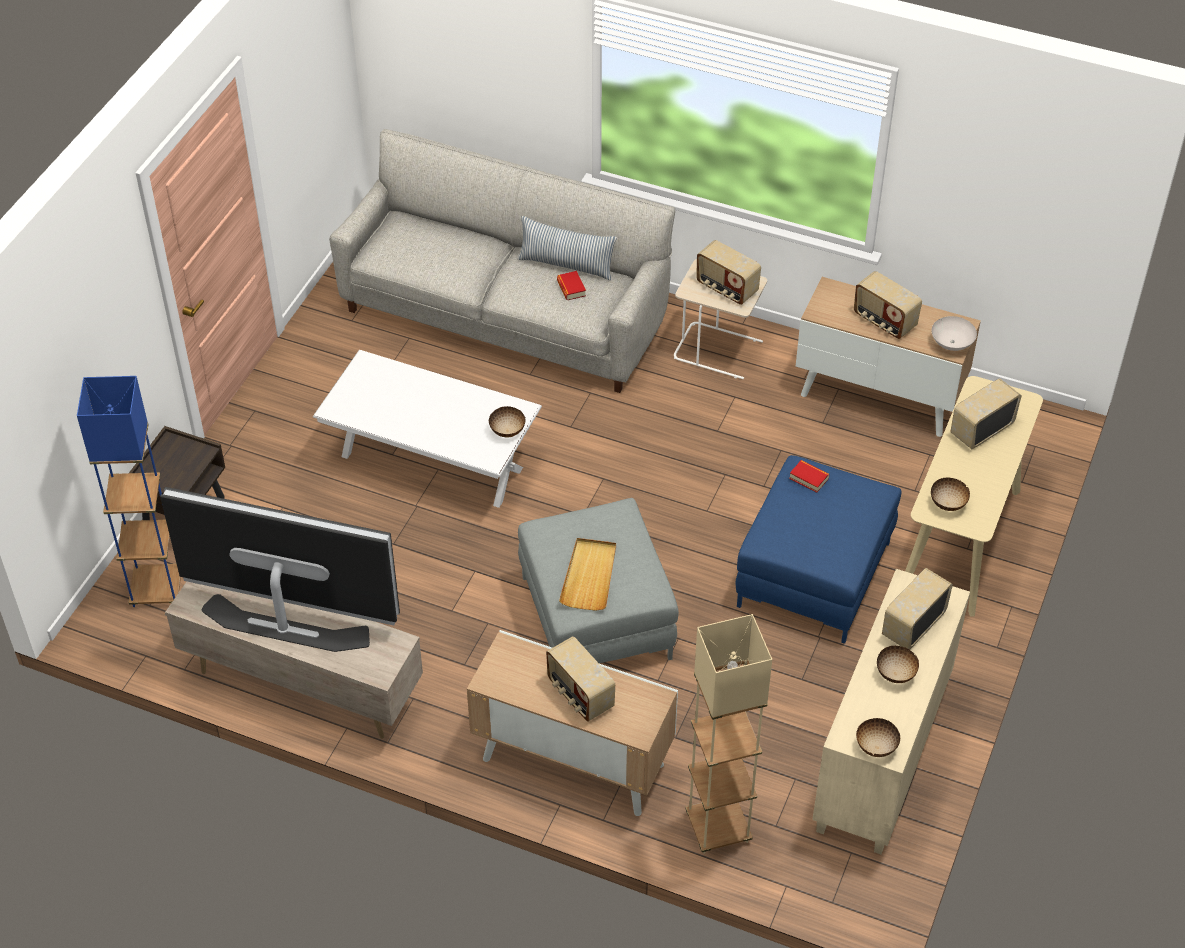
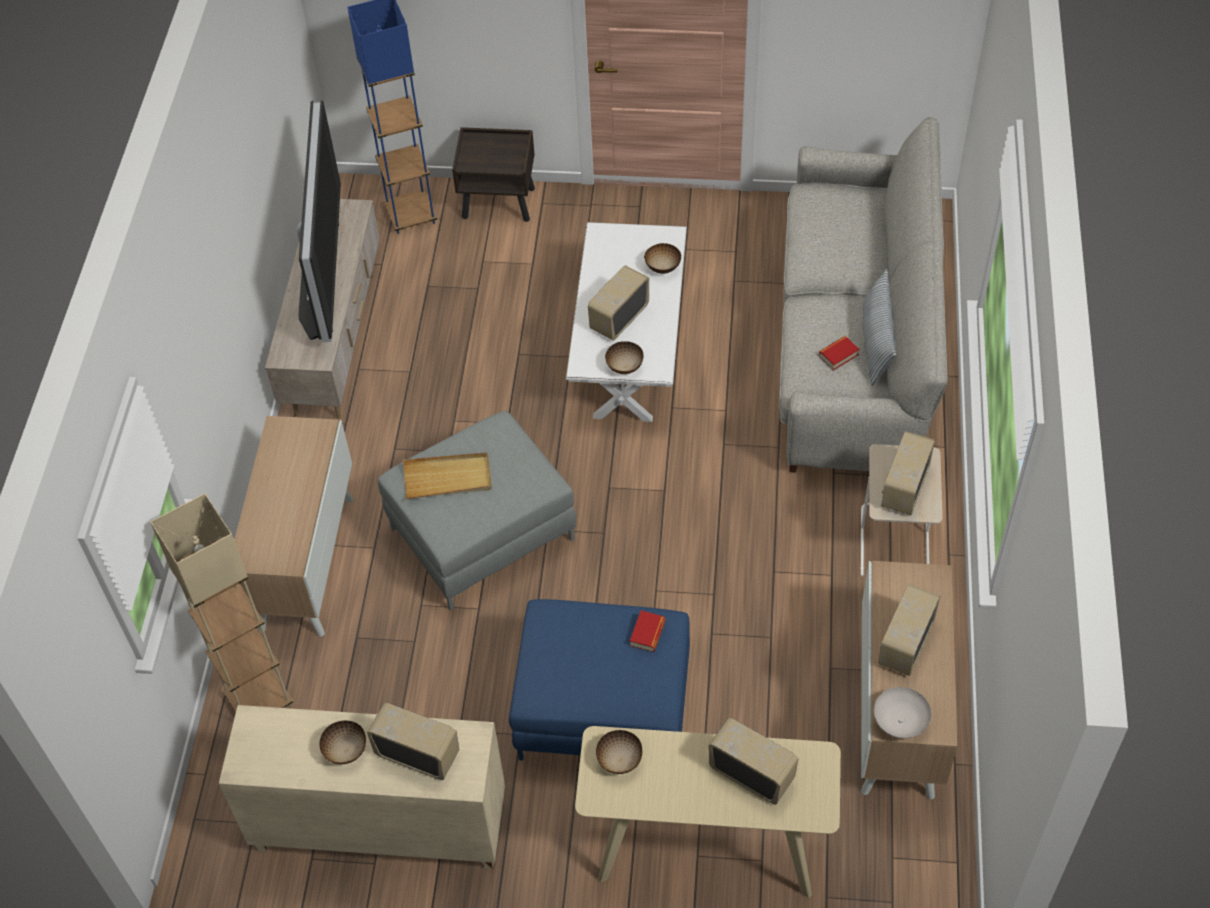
camera: 75 degrees right, 5 degrees up
radio [546,636,615,722] -> radio moved to [588,265,649,341]
bowl [856,718,900,757] -> bowl moved to [644,243,681,274]

